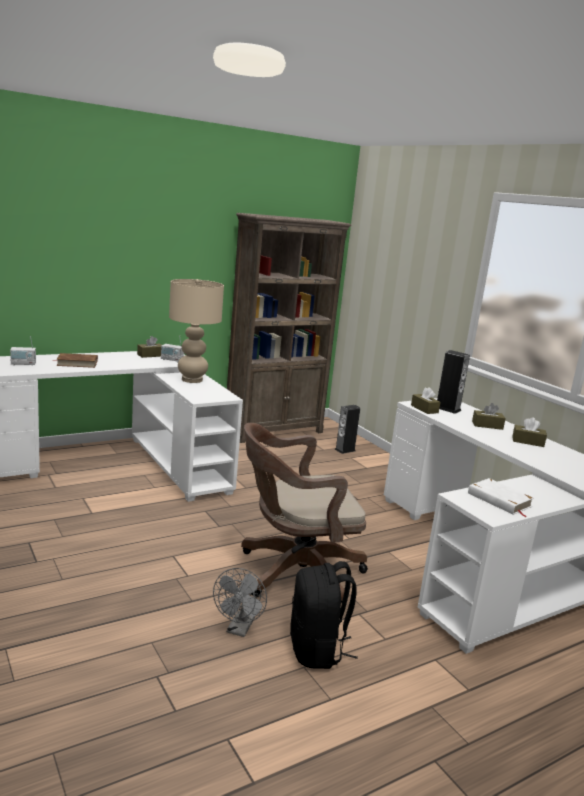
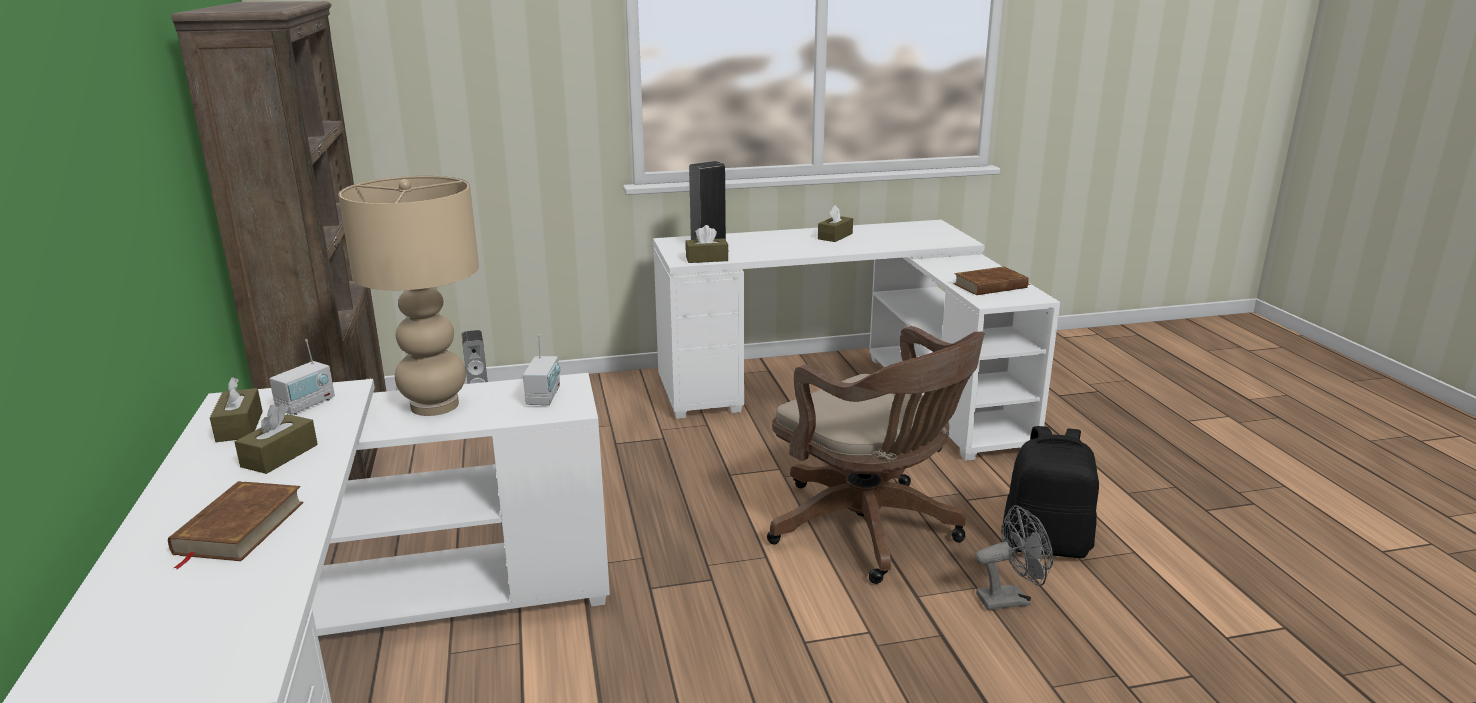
camera: 70 degrees left, 5 degrees up
radio [10,336,36,366] -> radio moved to [523,334,560,405]
grey fan [213,568,267,637] -> grey fan turned 45 degrees counterclockwise [975,505,1053,610]
brown office chair [241,423,368,603] -> brown office chair turned 45 degrees counterclockwise [767,326,984,584]
white book [468,478,534,517] -> brown book [954,267,1031,295]
brown tissue box [472,403,506,430] -> brown tissue box moved to [235,404,318,474]

